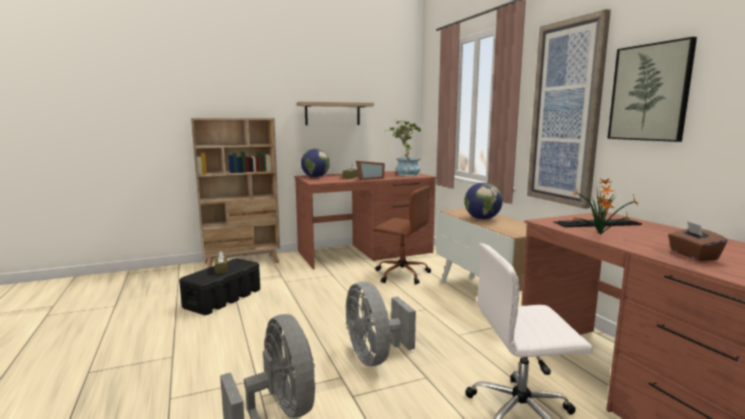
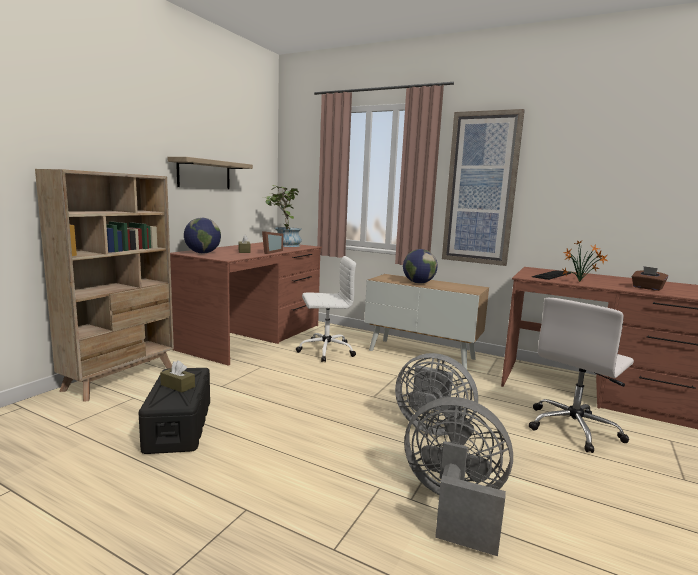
camera: 40 degrees left, 0 degrees up
brown office chair [374,186,431,284] -> white office chair [296,256,356,362]
picture [607,37,697,142] -> none

